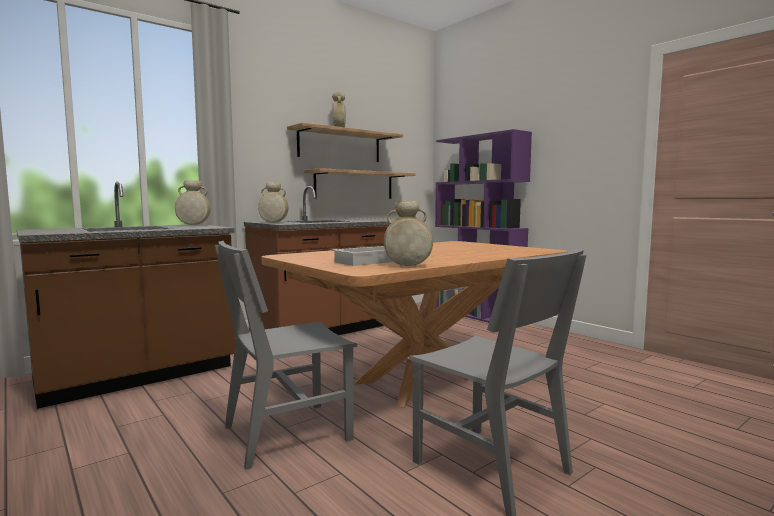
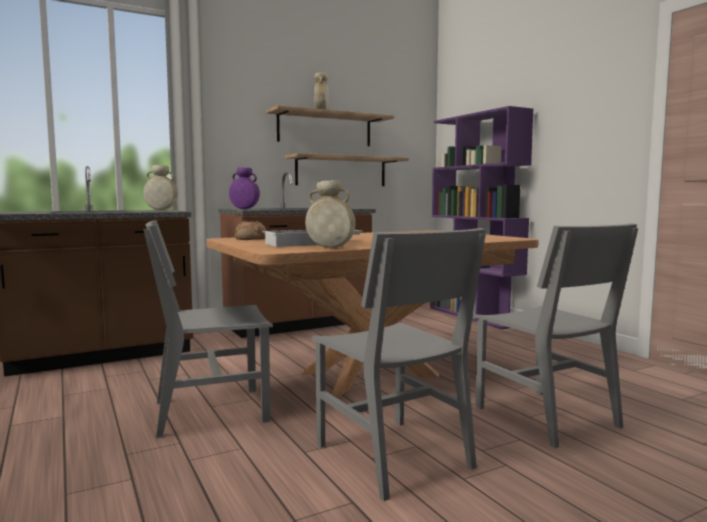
camera: 10 degrees right, 0 degrees up
beige vase [258,182,289,223] -> purple vase [229,167,260,209]
none -> bread [235,221,267,240]
none -> grey chair [474,223,638,448]

